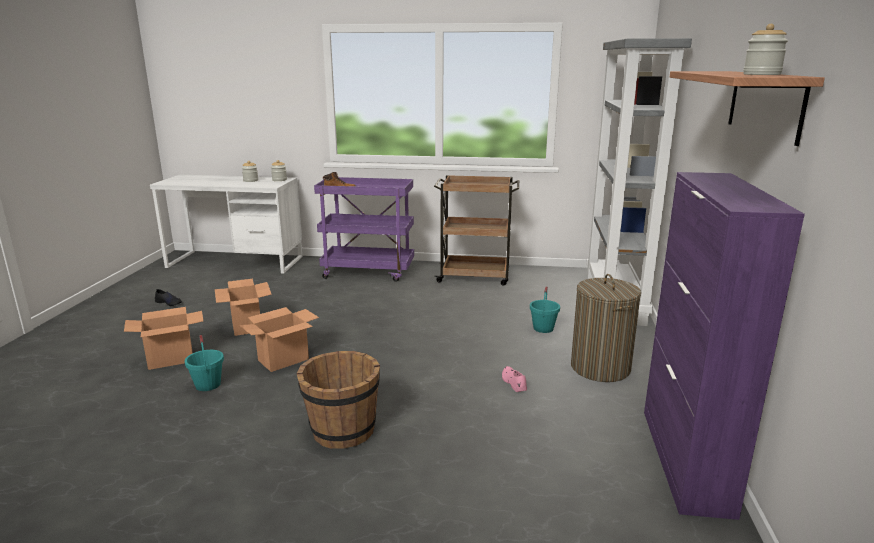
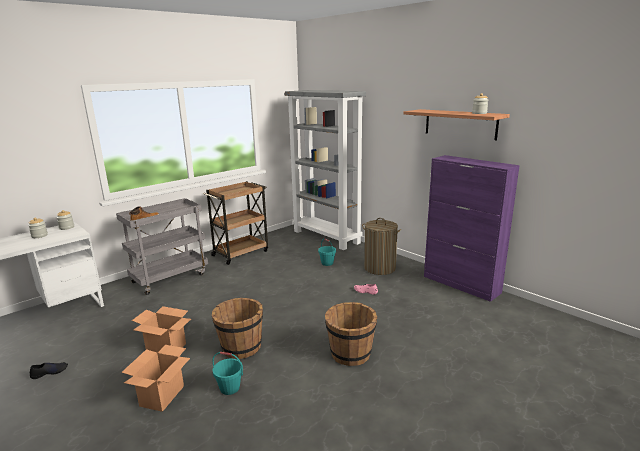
camera: 50 degrees left, 0 degrees up
cardboard box [240,307,319,372] -> brown bucket [212,298,263,359]
purple cart [314,177,414,282] -> grey cart [116,198,208,295]

